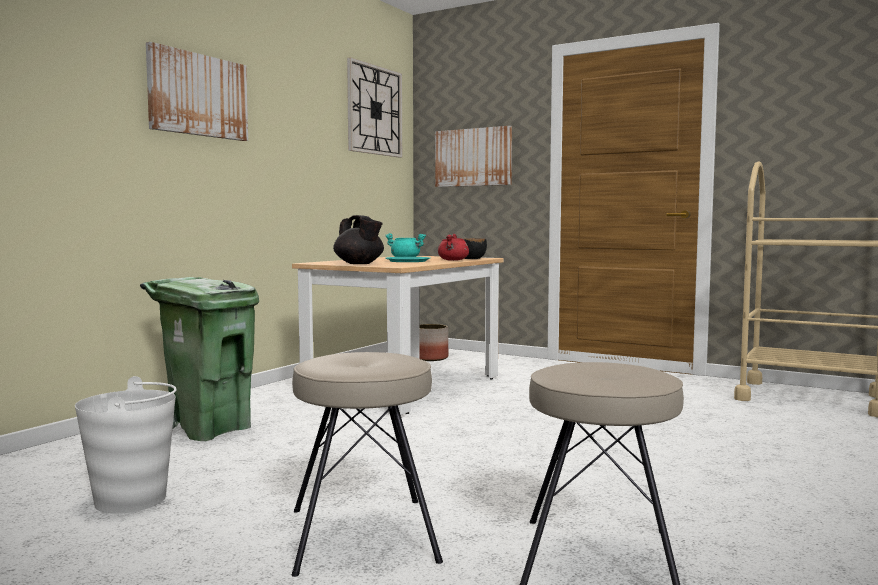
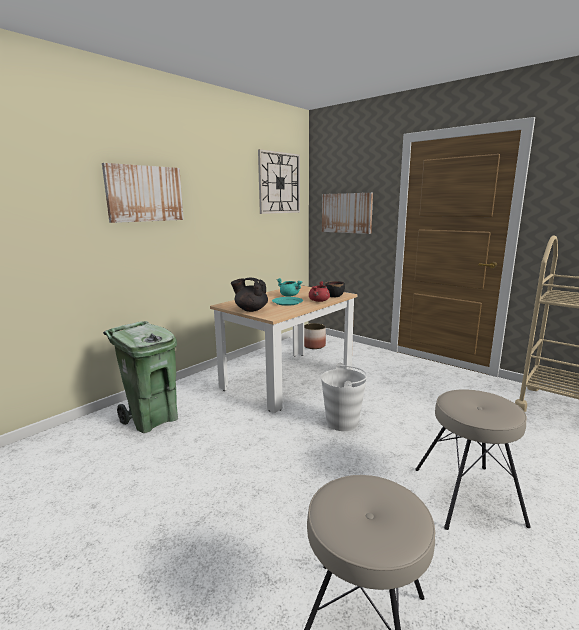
camera: 10 degrees right, 10 degrees up
white bucket [75,376,177,514] -> white bucket moved to [321,362,367,431]
beige stool [292,352,443,577] -> beige stool moved to [415,389,531,530]
black teapot [333,215,384,264] -> black teapot turned 135 degrees clockwise [231,278,268,312]

